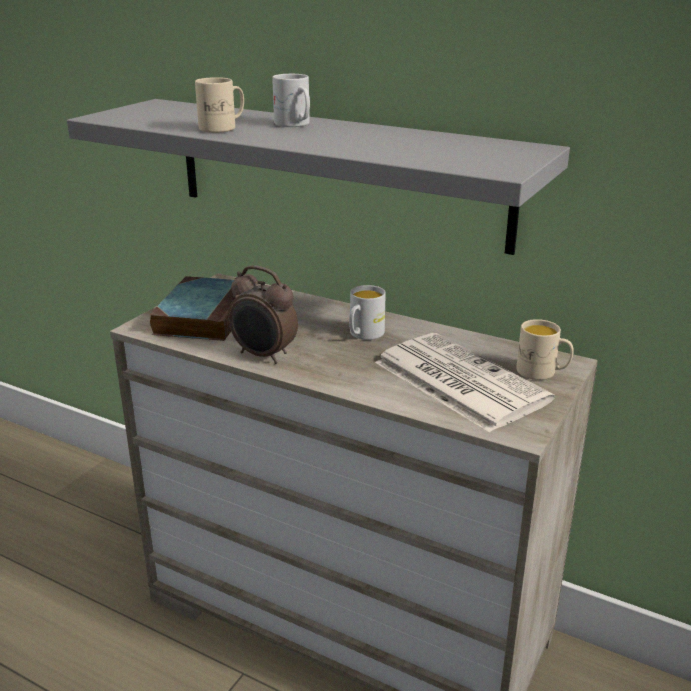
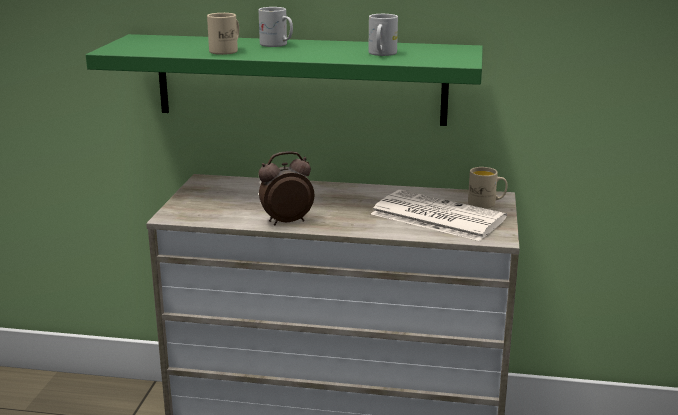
camera: 20 degrees left, 5 degrees down
grey shelf [67,99,570,255] -> green shelf [86,34,483,126]
book [149,276,240,341] -> none
alarm clock [228,265,298,364] -> alarm clock turned 150 degrees clockwise [258,151,314,225]
white mug [349,285,386,340] -> white mug moved to [368,14,398,56]

